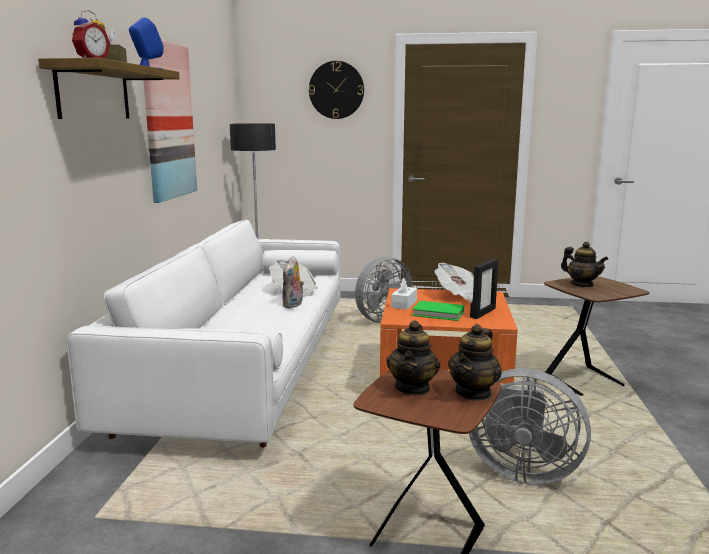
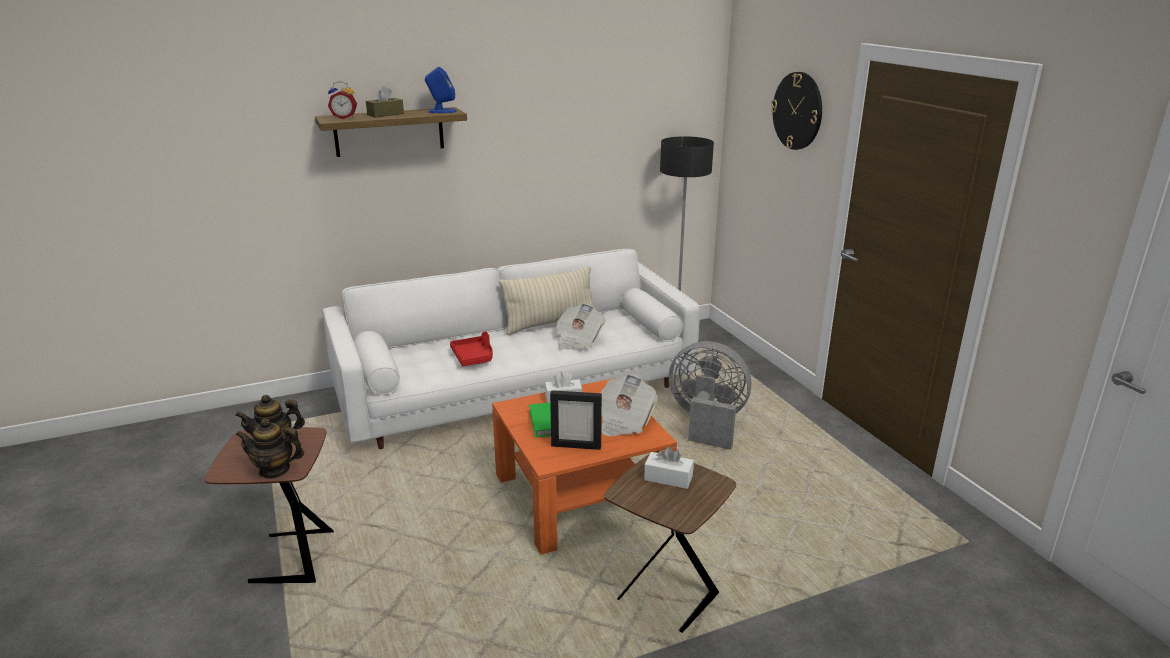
camera: 60 degrees right, 10 degrees up
picture [144,40,197,203] -> none
plush toy [282,256,304,308] -> none
grey fan [469,368,591,485] -> none
teapot [561,242,608,287] -> white tissue box [644,447,694,489]
none -> red tray [450,332,493,366]
none -> beige pillow [499,266,595,335]

